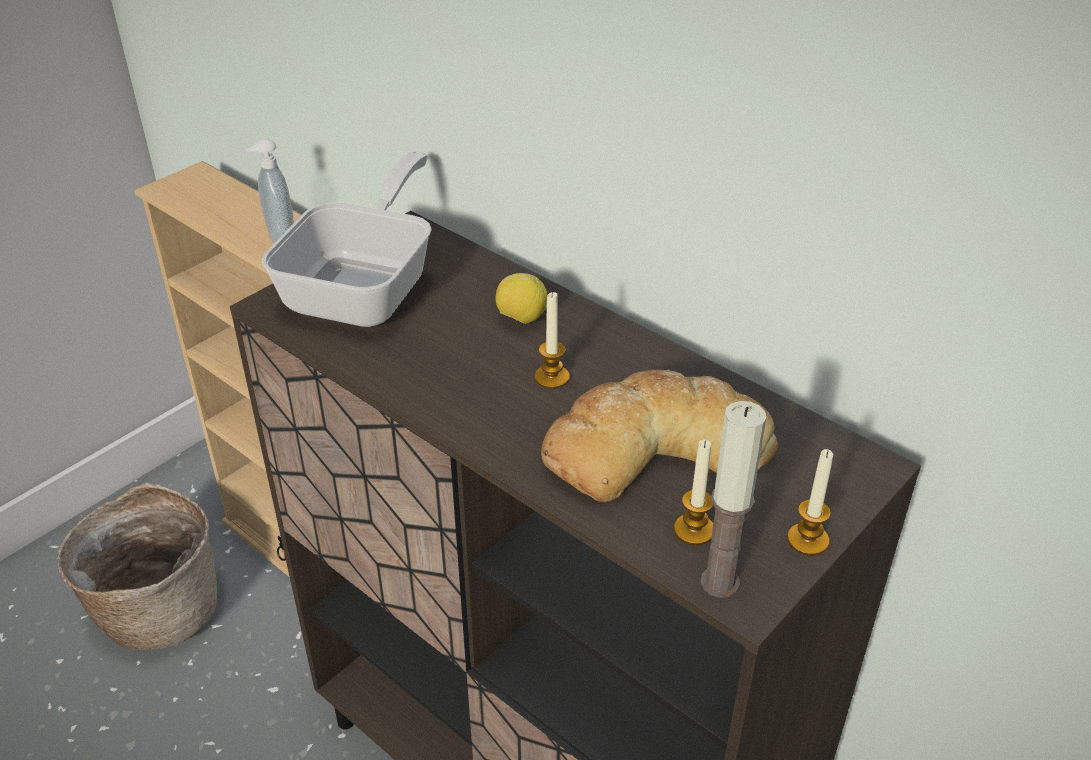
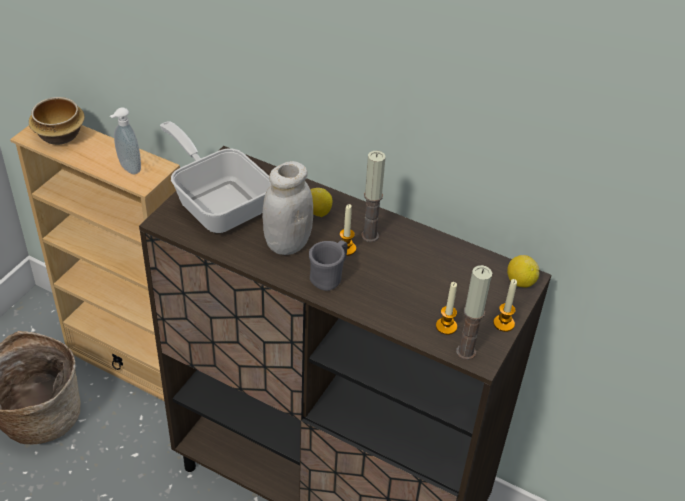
camera: 15 degrees left, 5 degrees up
frying pan [262,151,432,327] -> frying pan turned 45 degrees counterclockwise [160,122,271,233]
bread [541,369,778,502] -> none
none -> bowl [29,97,85,145]
none -> white jar [262,161,313,255]
none -> grey mug [309,240,348,291]
none -> candle [361,151,386,242]
none -> lemon [507,255,539,288]

